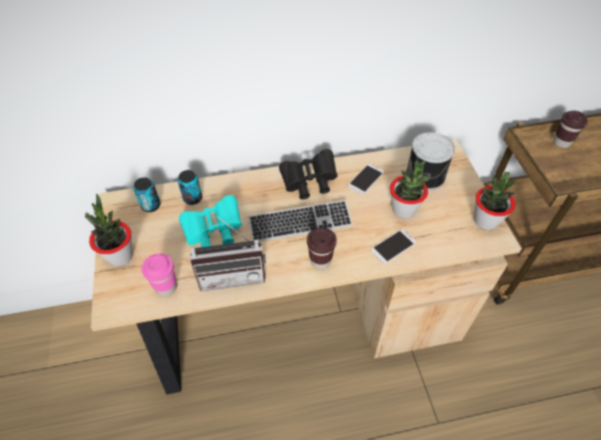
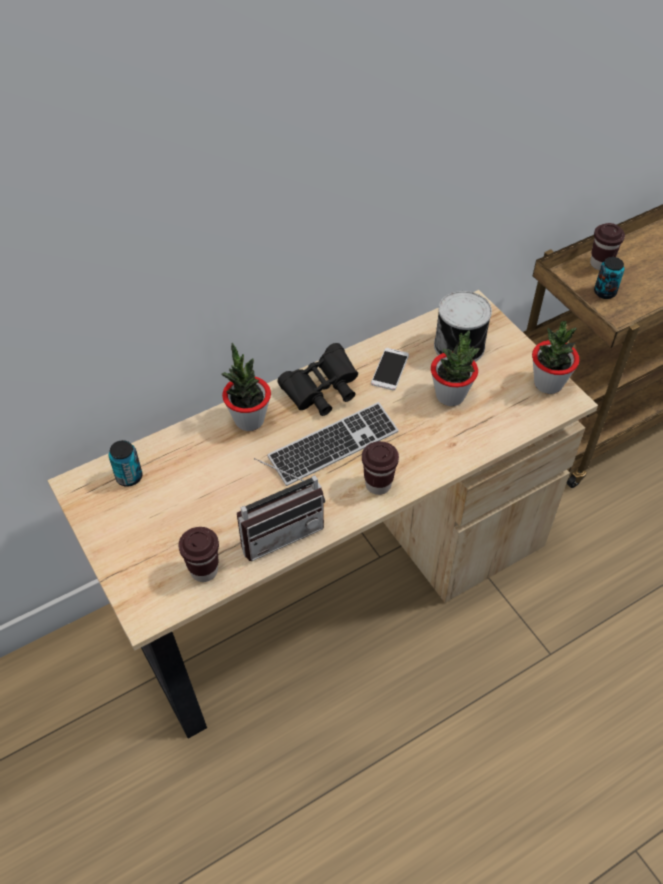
camera: 20 degrees left, 0 degrees up
potted plant [85,194,133,266] -> potted plant moved to [221,343,271,431]
pink cup [141,253,177,296] -> brown cup [178,527,219,582]
can [178,170,202,205] -> can moved to [594,257,625,299]
turquoise binoculars [179,195,242,247] -> none
phone [370,229,417,264] -> none

